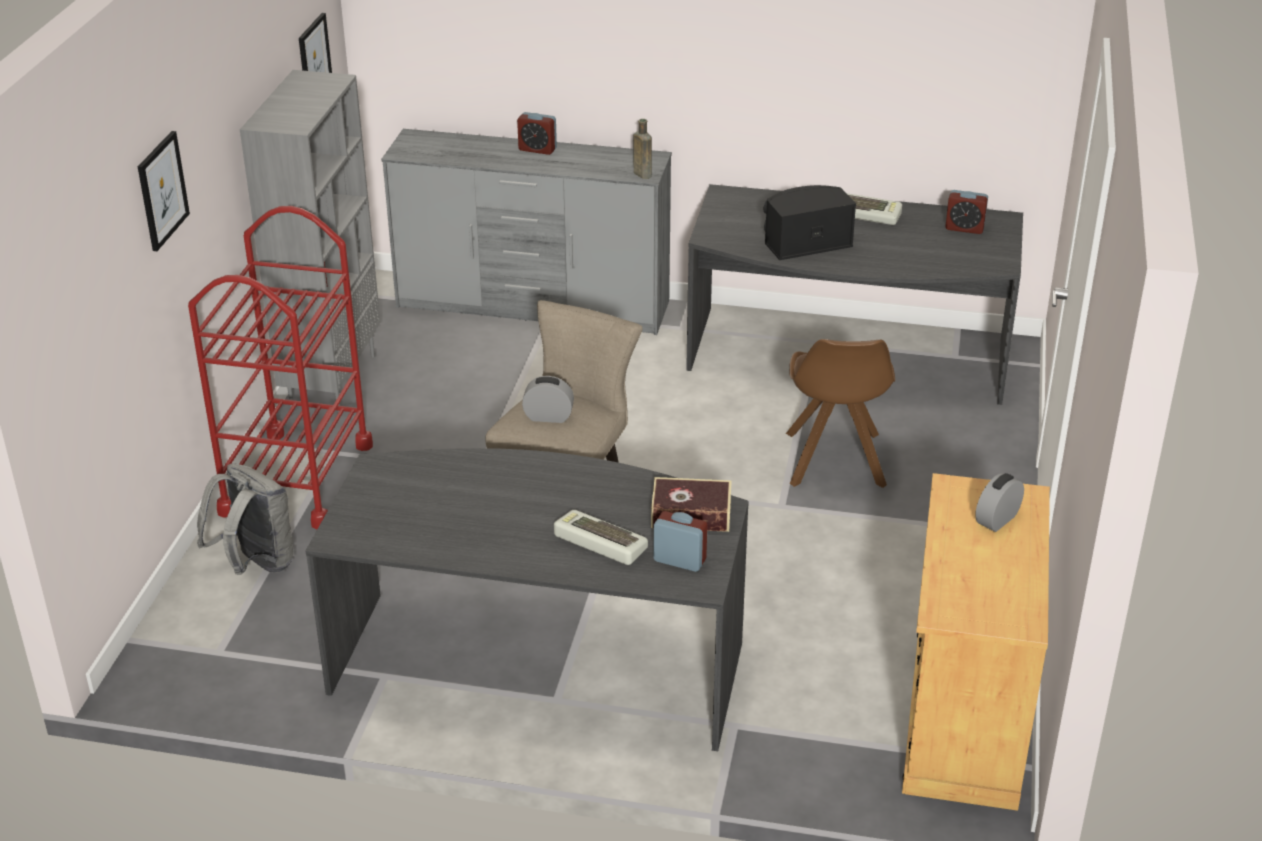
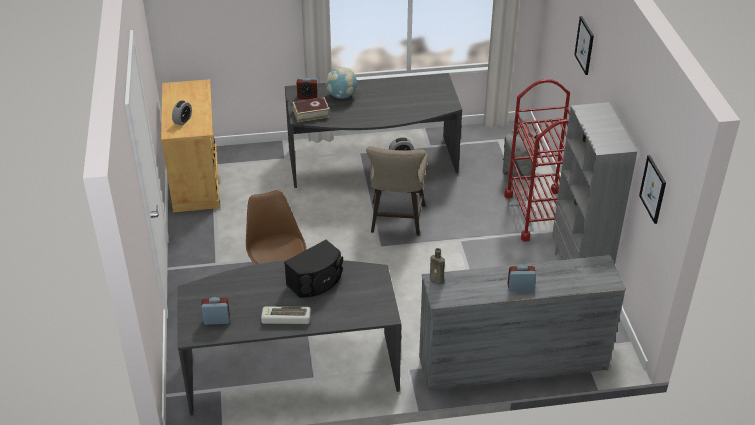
camera: 160 degrees right, 5 degrees up
keyboard [554,510,648,565] -> globe [326,67,357,99]

